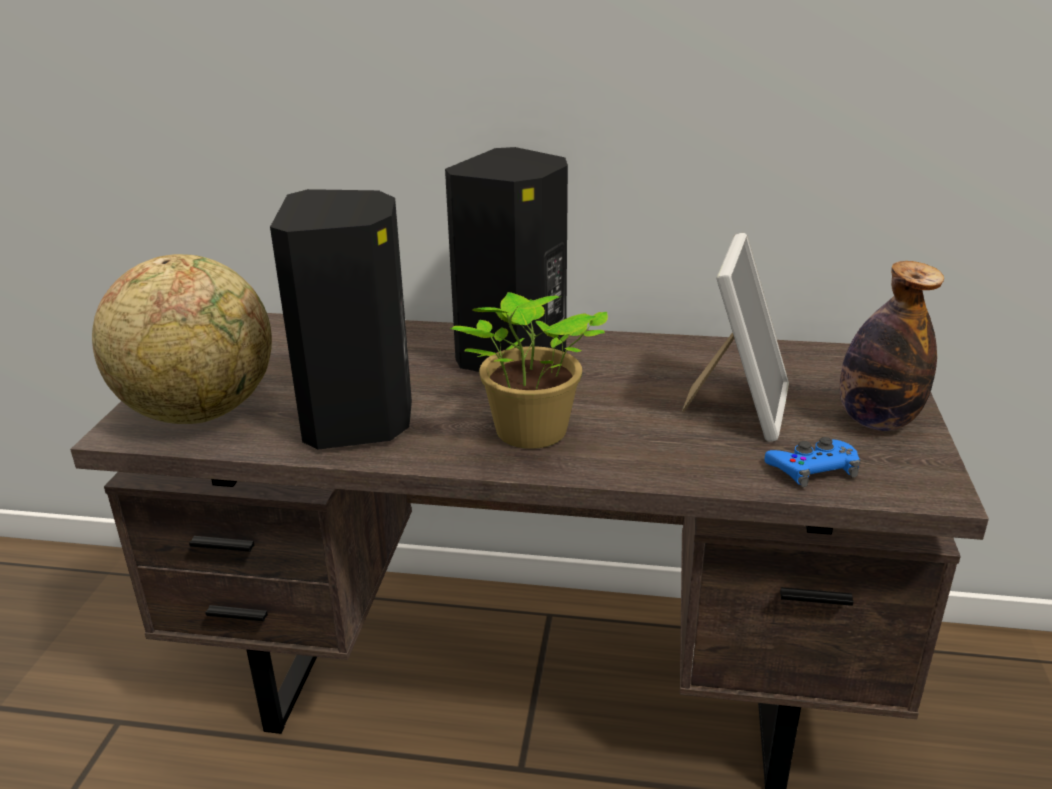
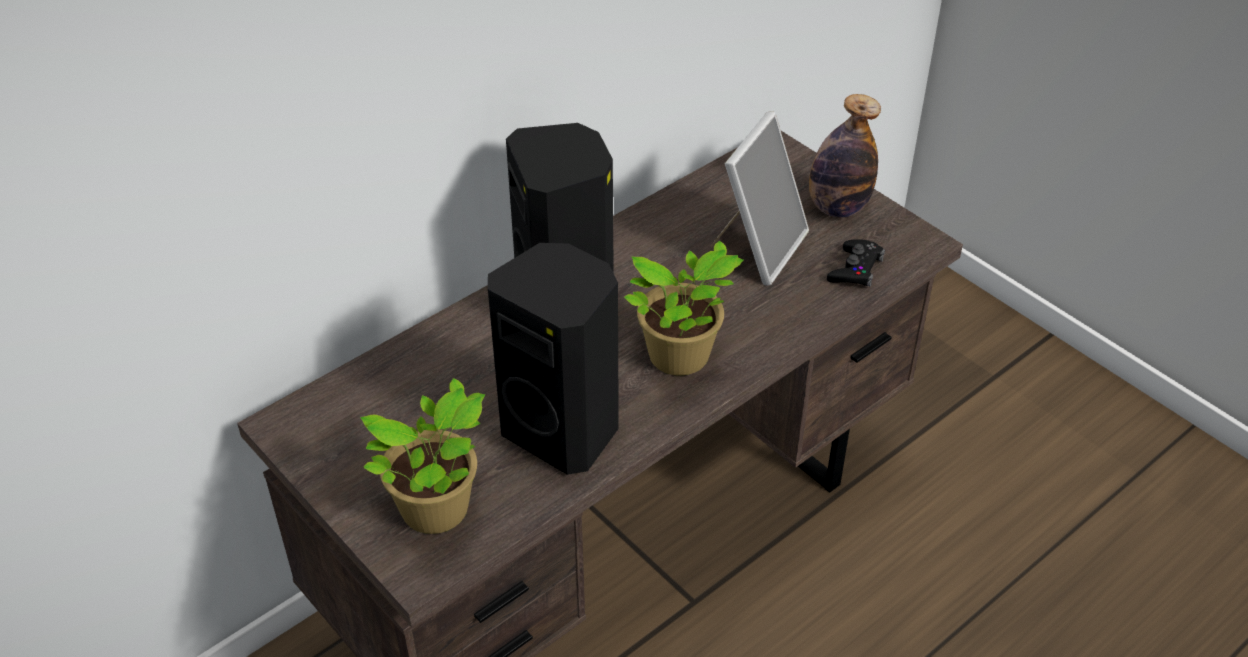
camera: 50 degrees left, 15 degrees up
globe [92,254,272,424] -> potted plant [360,378,485,534]
picture frame [682,233,789,442] -> picture frame turned 60 degrees clockwise [710,111,809,286]
blue game controller [765,437,860,487] -> black game controller [827,239,885,287]

